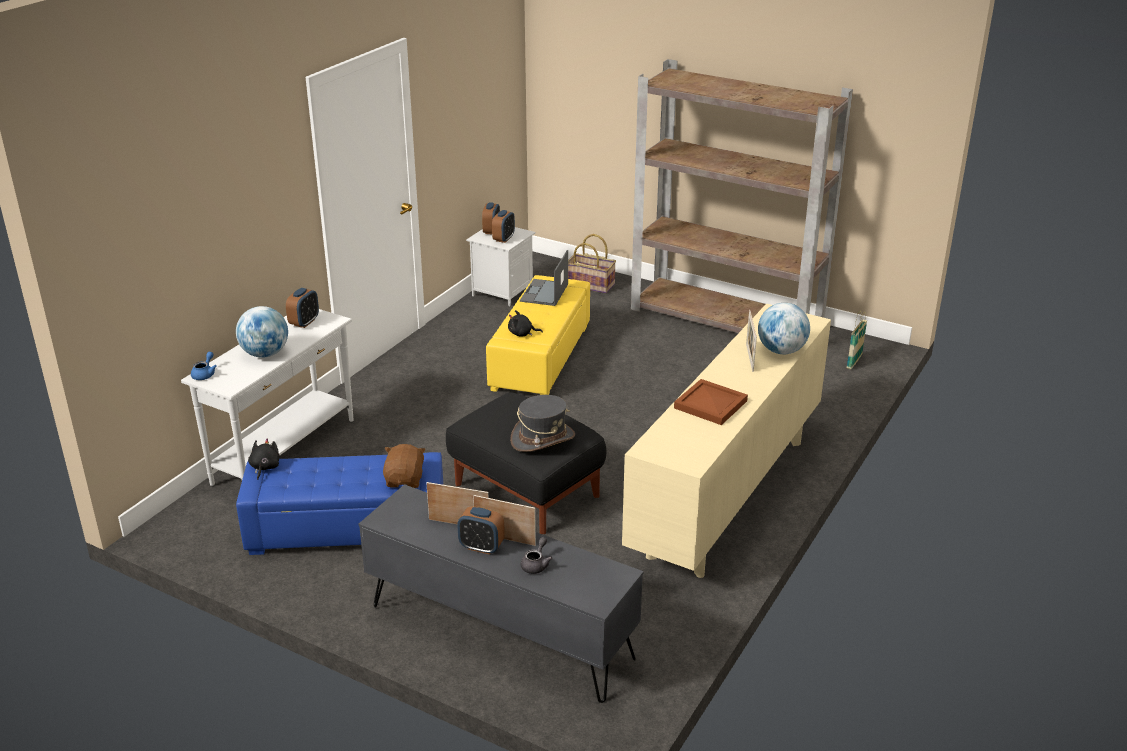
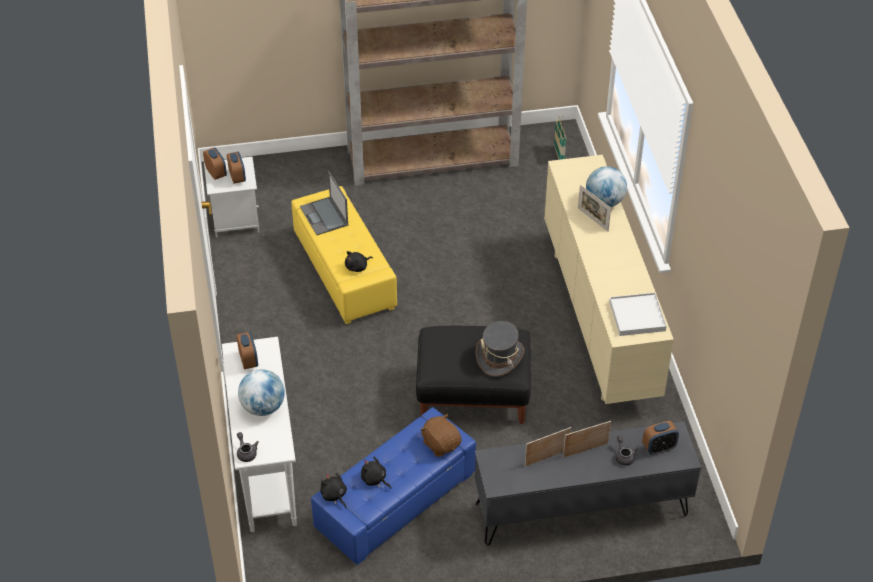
camera: 40 degrees left, 15 degrees up
blue teapot [191,352,217,380] -> grey teapot [237,432,258,462]
alarm clock [457,506,505,555] -> alarm clock moved to [643,421,679,455]
basket [568,234,616,293] -> none
brown tray [674,379,748,425] -> none
none -> black plush toy [361,457,391,489]
none -> white tray [609,293,667,336]

